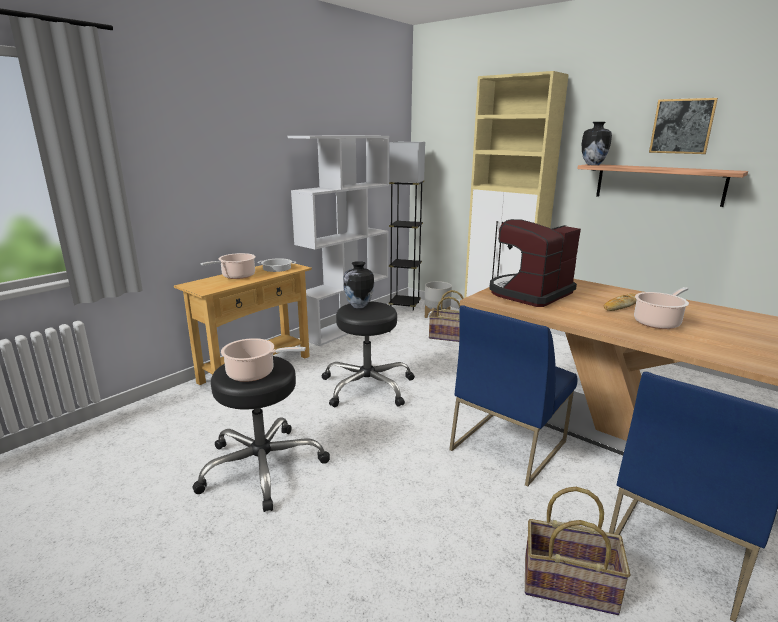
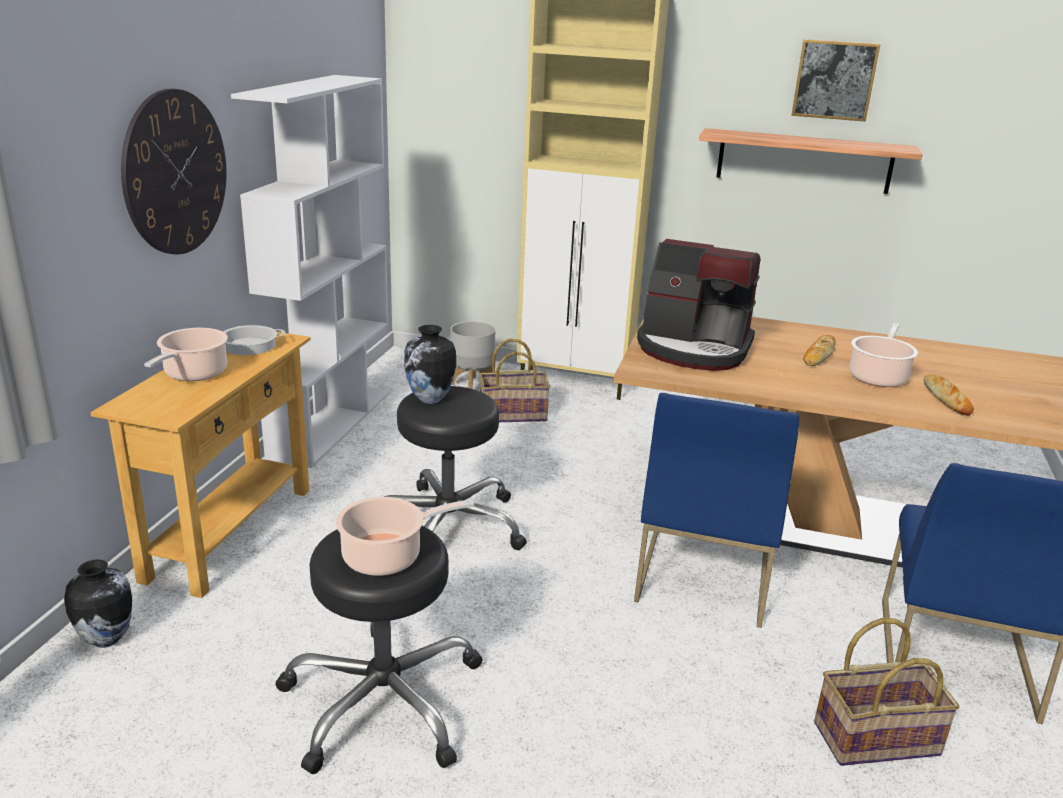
camera: 25 degrees left, 5 degrees up
grey floor lamp [389,142,425,311] -> none
coffee machine [490,219,581,307] -> coffee machine turned 90 degrees counterclockwise [637,239,761,371]
vase [582,122,612,165] -> vase moved to [64,559,132,648]
none -> wall clock [121,89,226,254]
none -> bread [924,374,974,416]

